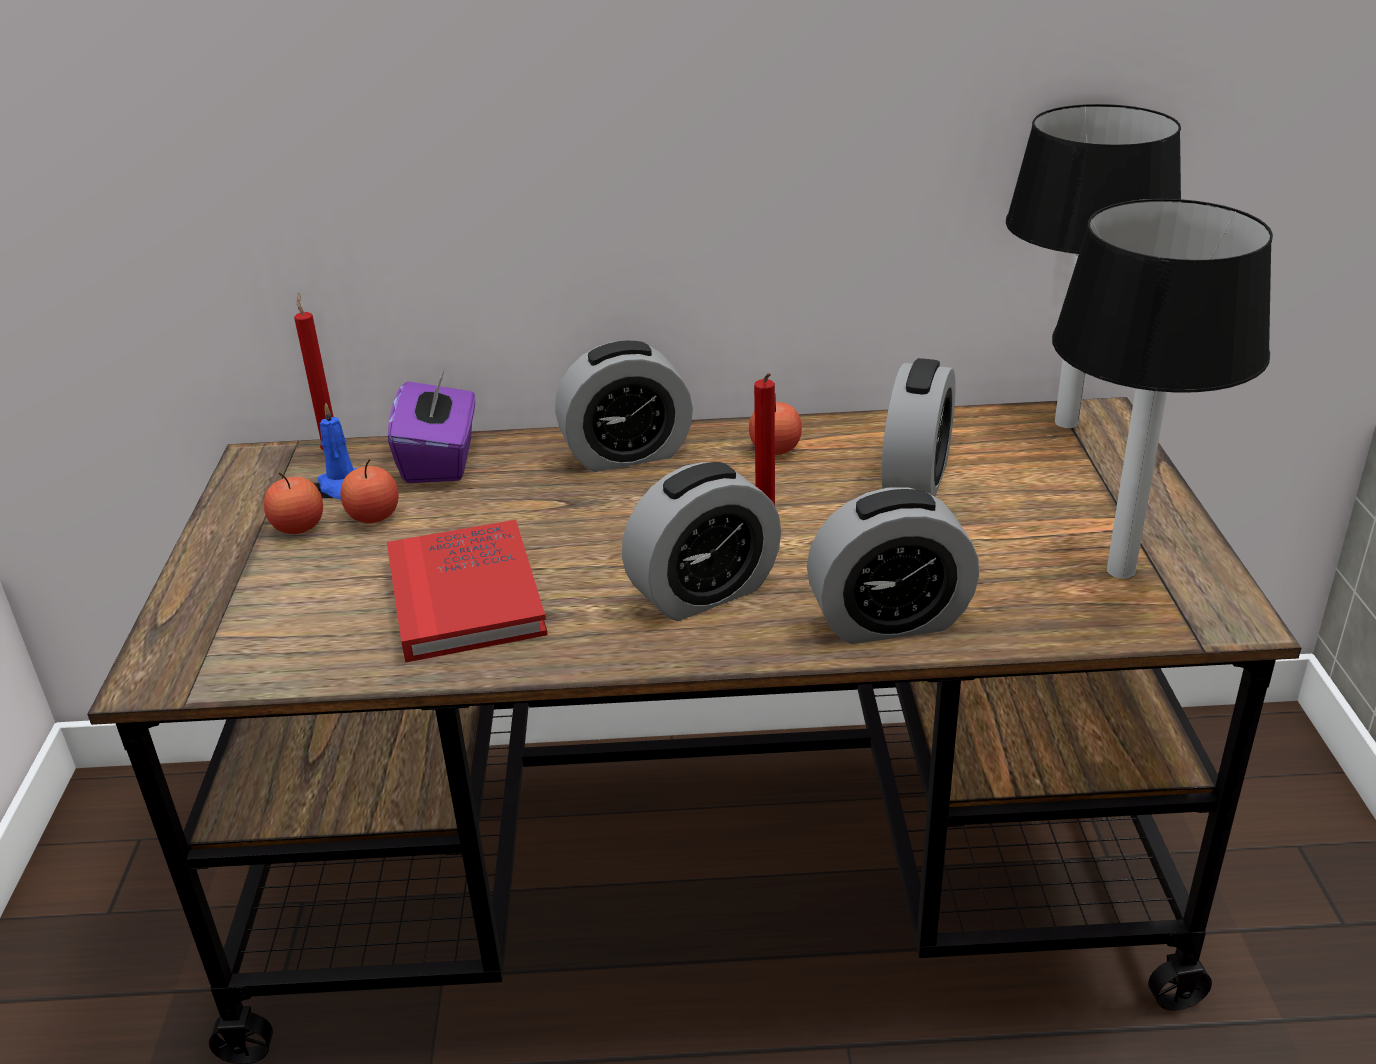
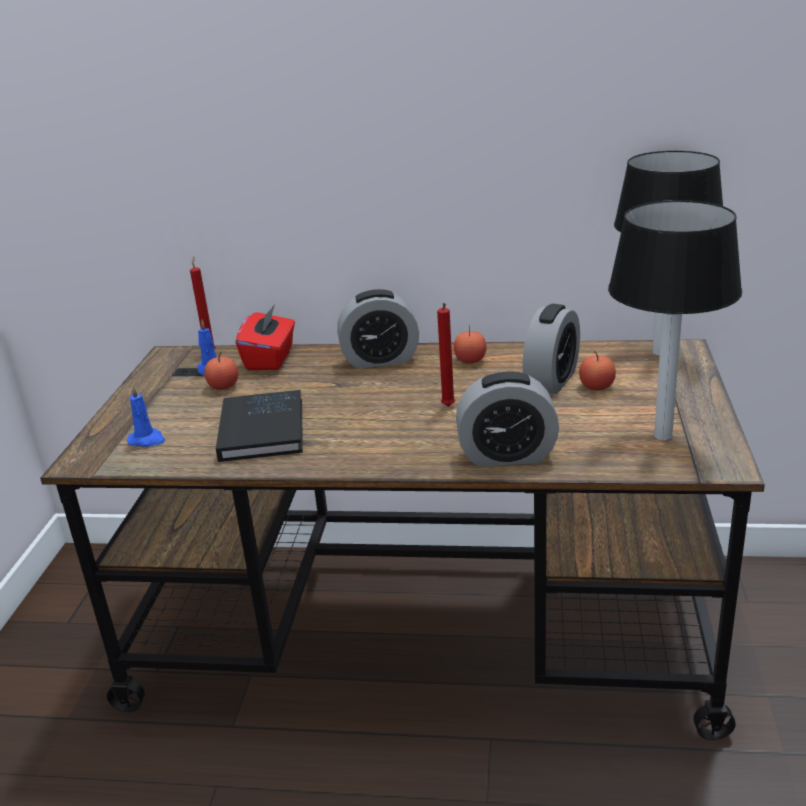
camera: 10 degrees right, 5 degrees down
apple [264,473,323,534] -> apple moved to [579,351,616,391]
red book [387,520,548,663] -> black book [216,390,303,462]
purple tissue box [388,369,475,483] -> red tissue box [236,304,295,370]
alarm clock [622,462,781,621] -> none
none -> blue candle [127,385,165,447]

